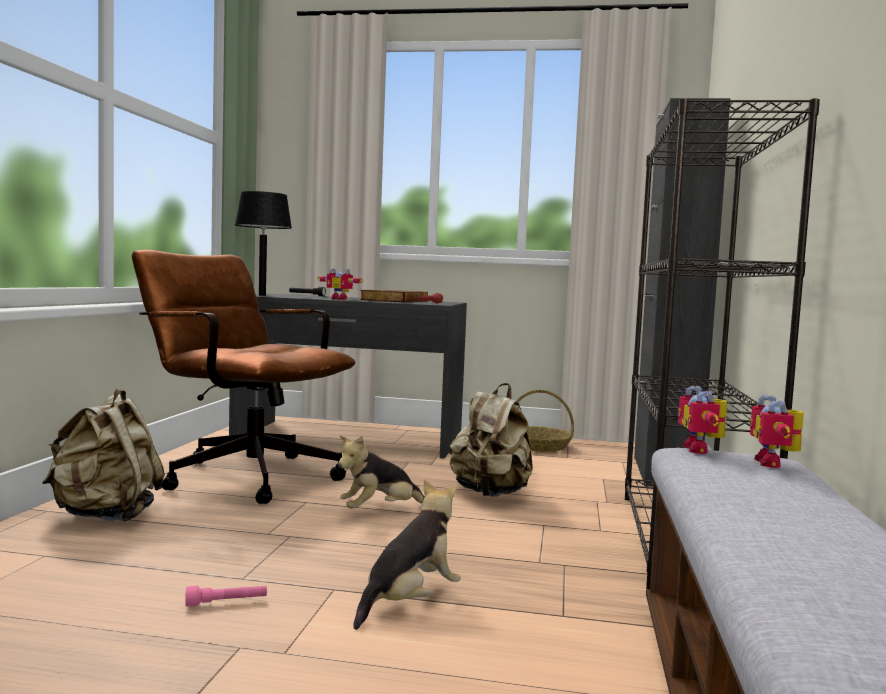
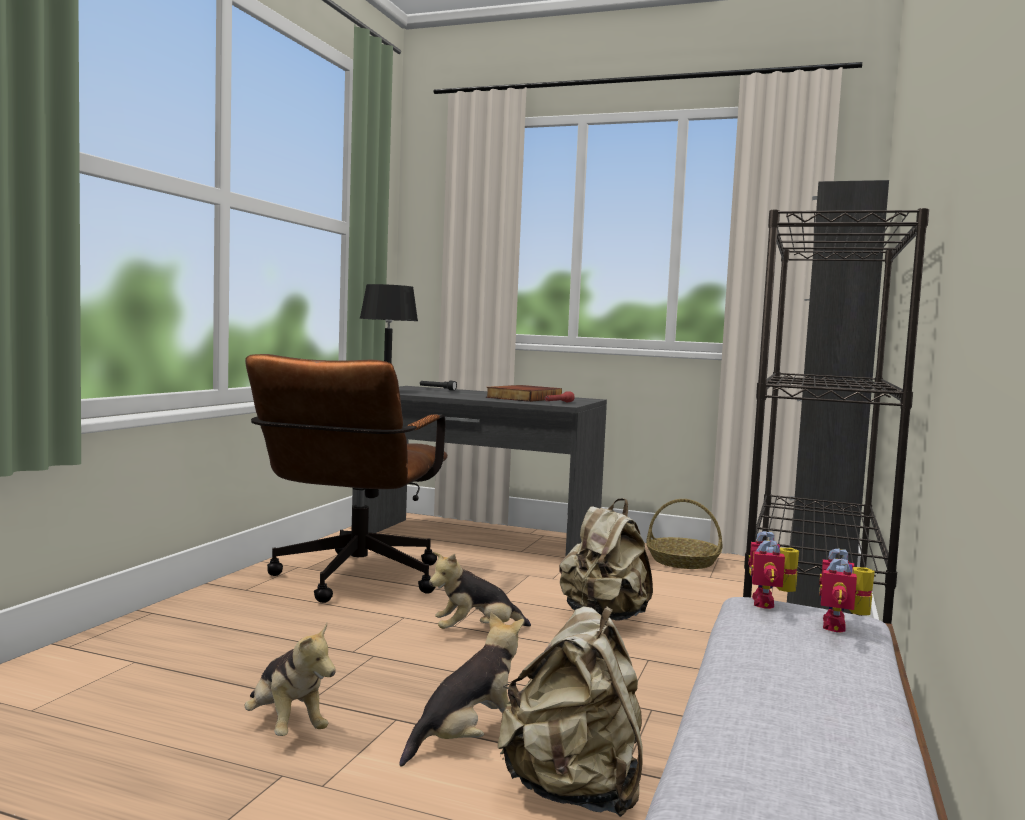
camera: 10 degrees right, 0 degrees up
beige backpack [42,388,165,522] -> beige backpack moved to [498,606,643,817]
brown office chair [132,250,355,504] -> brown office chair turned 120 degrees counterclockwise [245,354,447,603]
pink flashlight [185,586,267,607] -> plush toy [244,623,336,736]
toy robot [317,269,363,300] -> none

